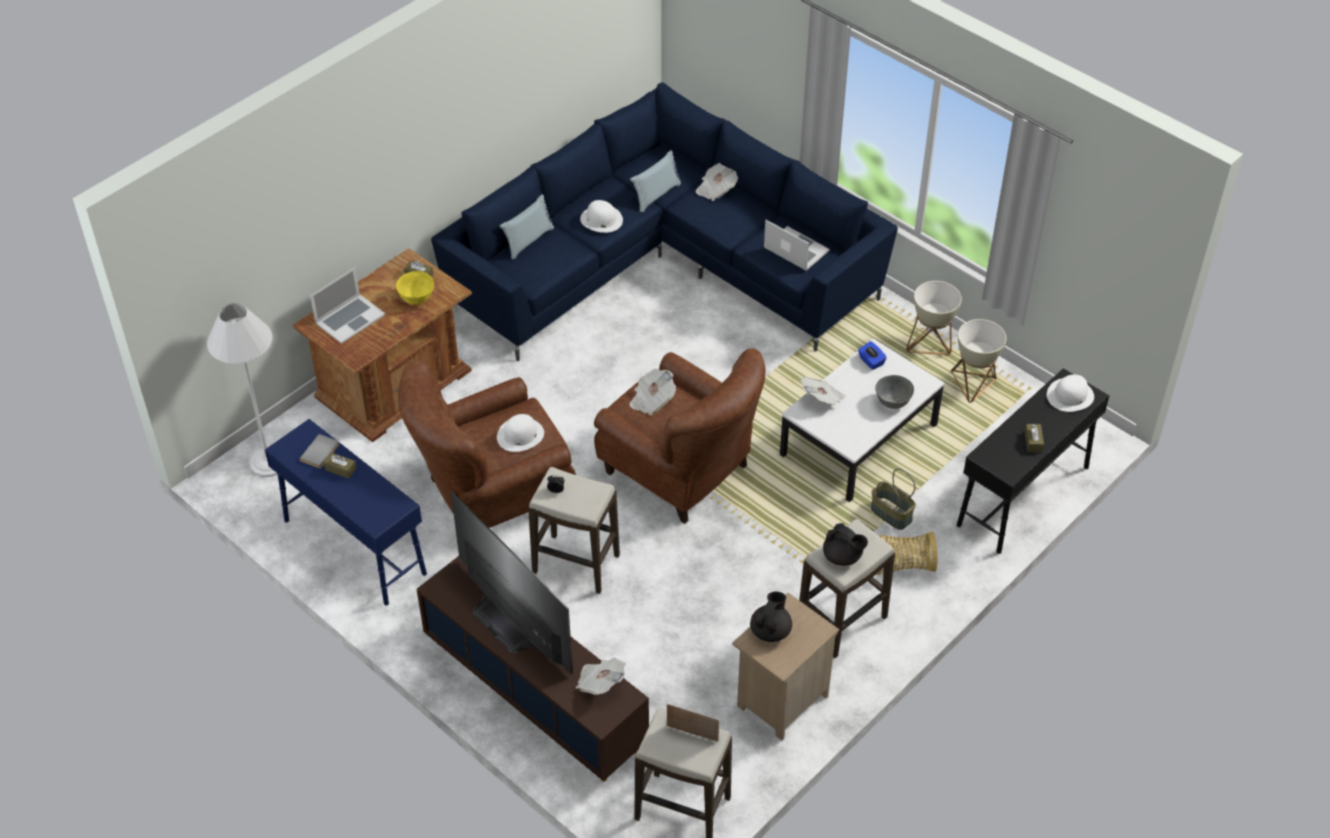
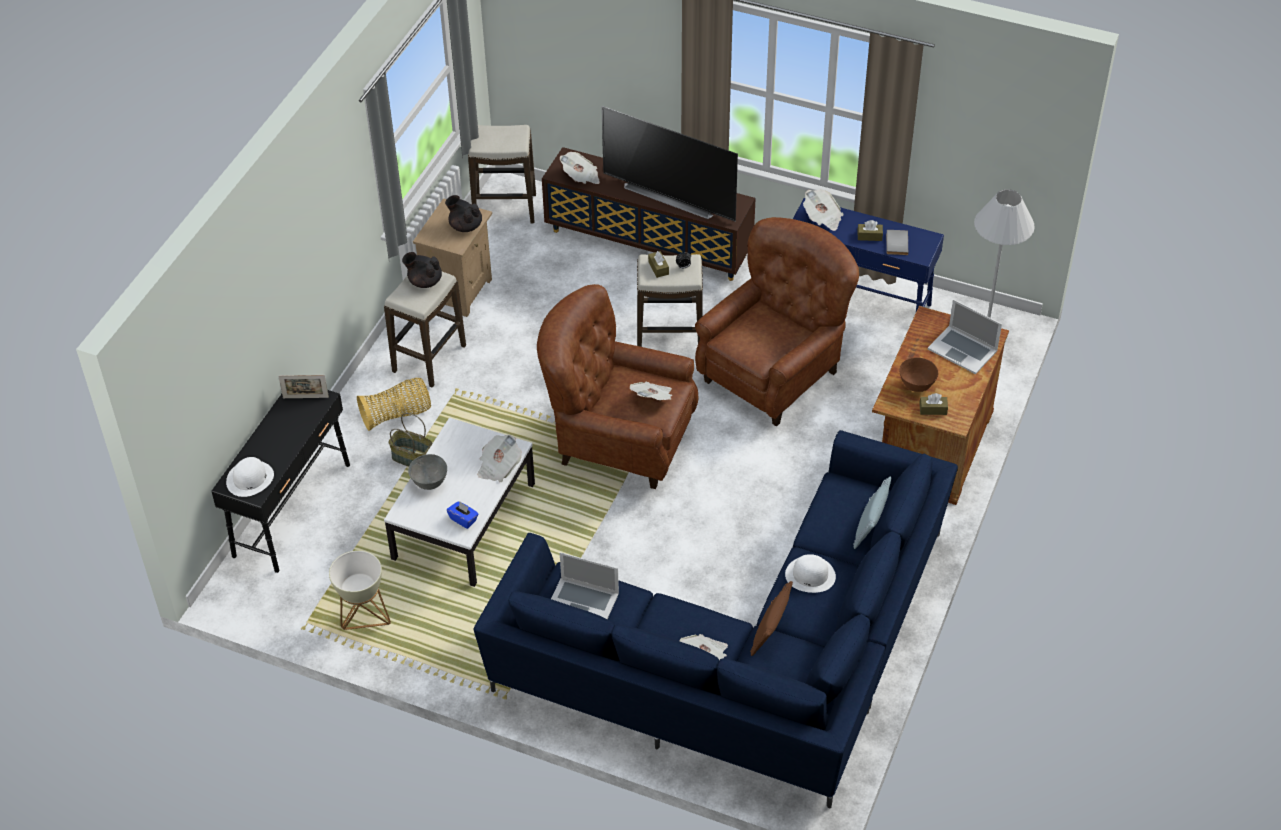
camera: 160 degrees right, 0 degrees up
laptop [310,267,385,344] -> laptop turned 75 degrees counterclockwise [928,299,1002,374]
yellow bowl [396,271,434,305] -> brown bowl [899,357,938,392]
white hat [497,414,544,452] -> none
blue pillow [630,150,681,213] -> brown pillow [750,581,793,656]
picture frame [667,703,719,742] -> picture frame moved to [278,375,329,398]
black teapot [750,592,792,642] -> black teapot turned 120 degrees clockwise [445,195,482,232]
planter [906,281,962,355] -> none
brown tissue box [1025,424,1044,452] -> brown tissue box moved to [648,251,669,278]
none -> newspaper [803,189,843,231]

